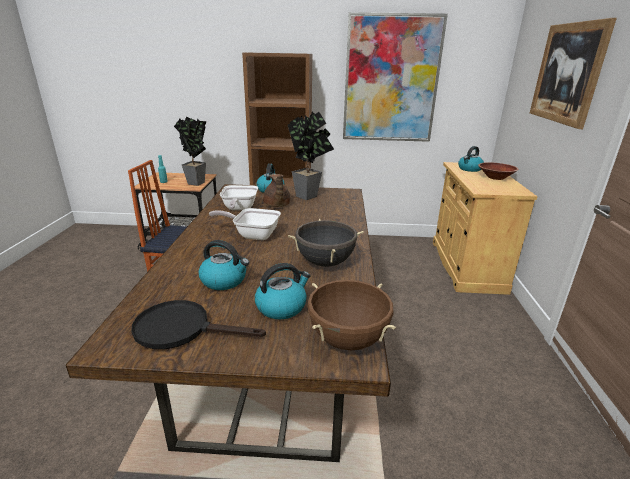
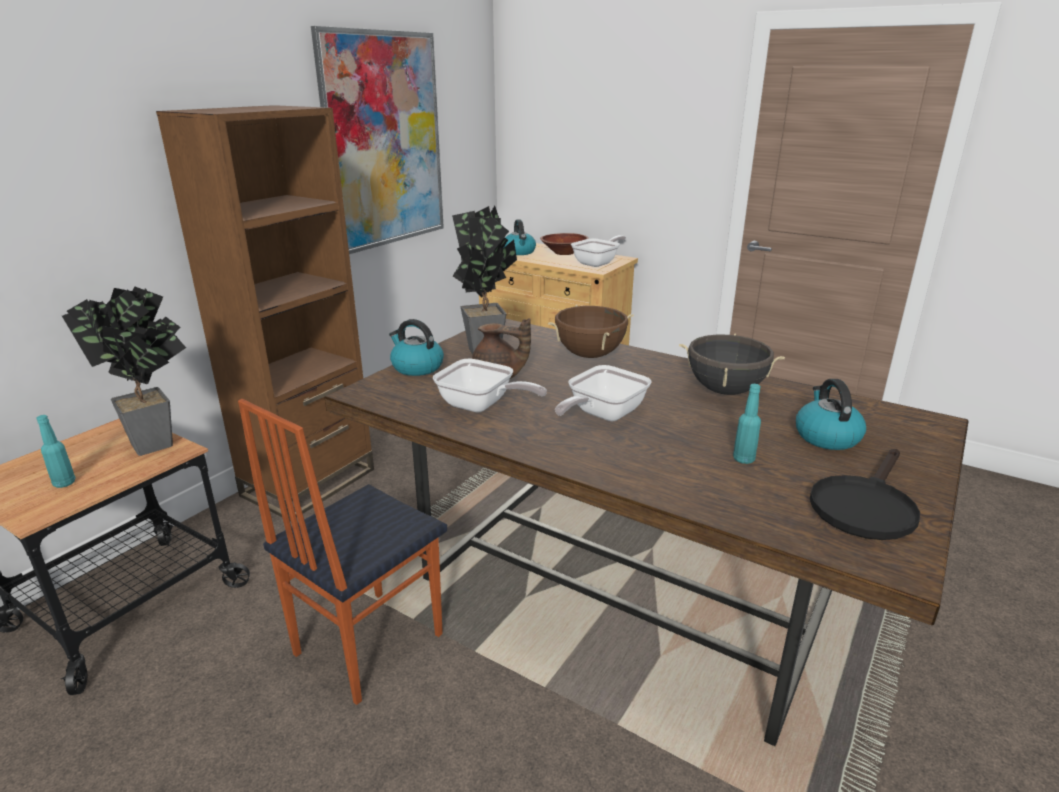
camera: 60 degrees left, 0 degrees up
kettle [199,240,249,290] -> turquoise bottle [733,384,761,464]
brown cooking pot [307,280,396,350] -> brown cooking pot moved to [548,305,634,358]
picture [530,18,617,129] -> none
none -> frying pan [571,235,626,267]

